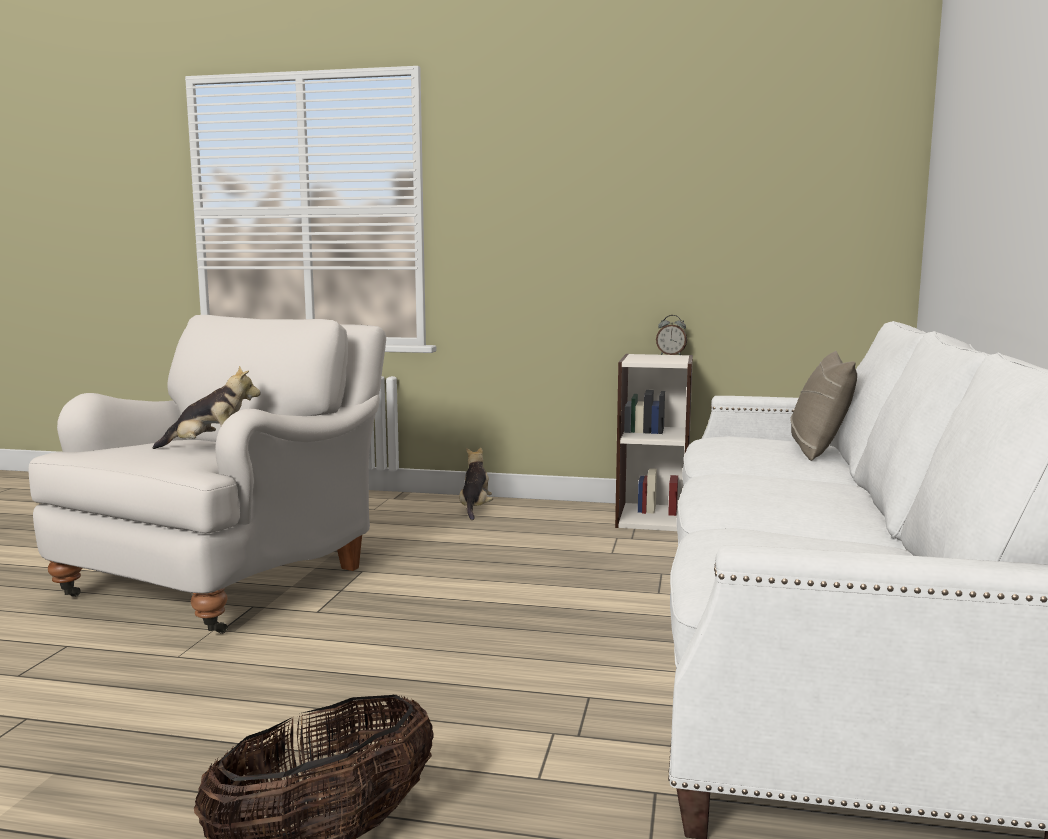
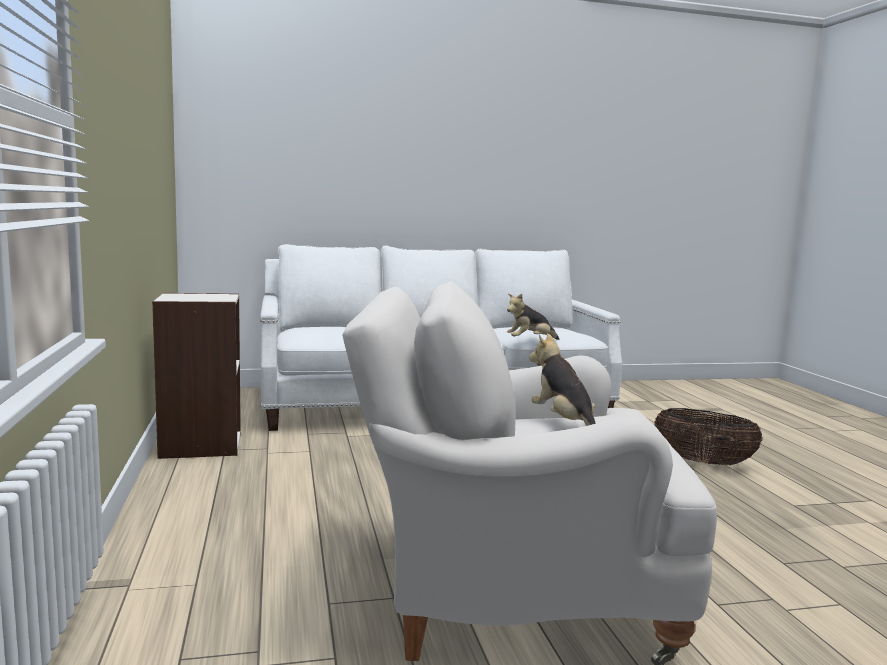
camera: 115 degrees left, 0 degrees up
plush toy [459,447,493,520] -> plush toy moved to [507,294,559,340]
alarm clock [656,315,687,356] -> none
beige pillow [790,351,857,461] -> none

